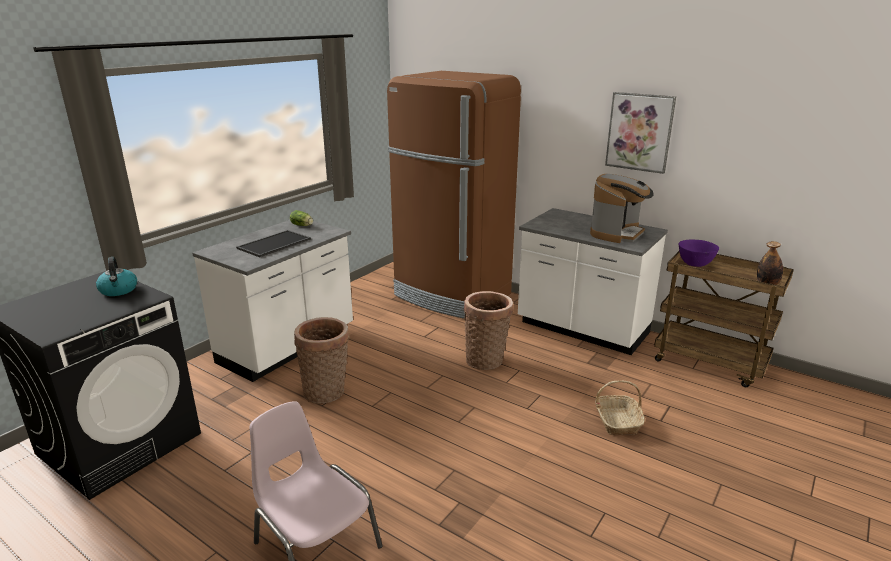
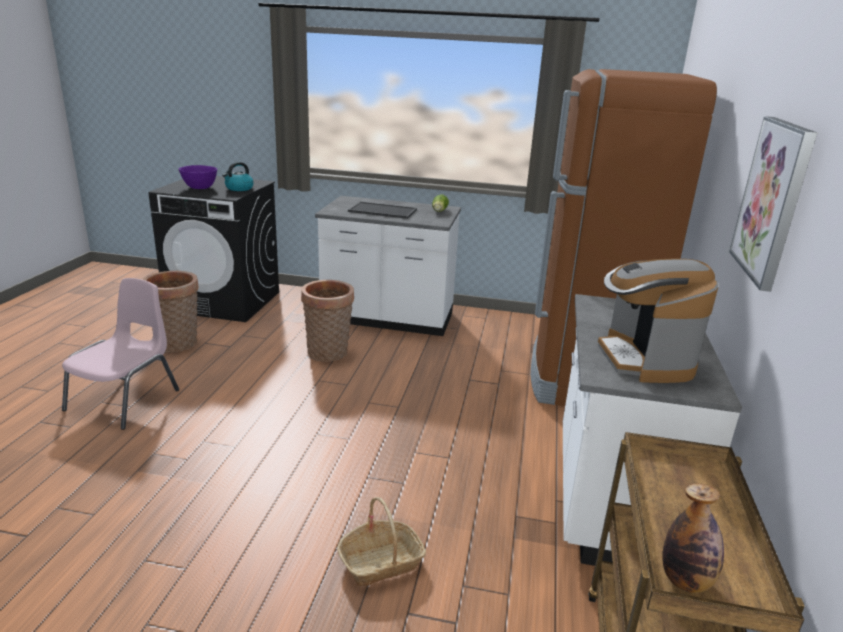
camera: 65 degrees right, 0 degrees up
basket [463,291,513,370] -> basket moved to [143,271,199,352]
coffee machine [590,174,654,243] -> coffee machine turned 75 degrees clockwise [598,259,719,383]
purple bowl [678,240,719,267] -> purple bowl moved to [178,165,217,189]

